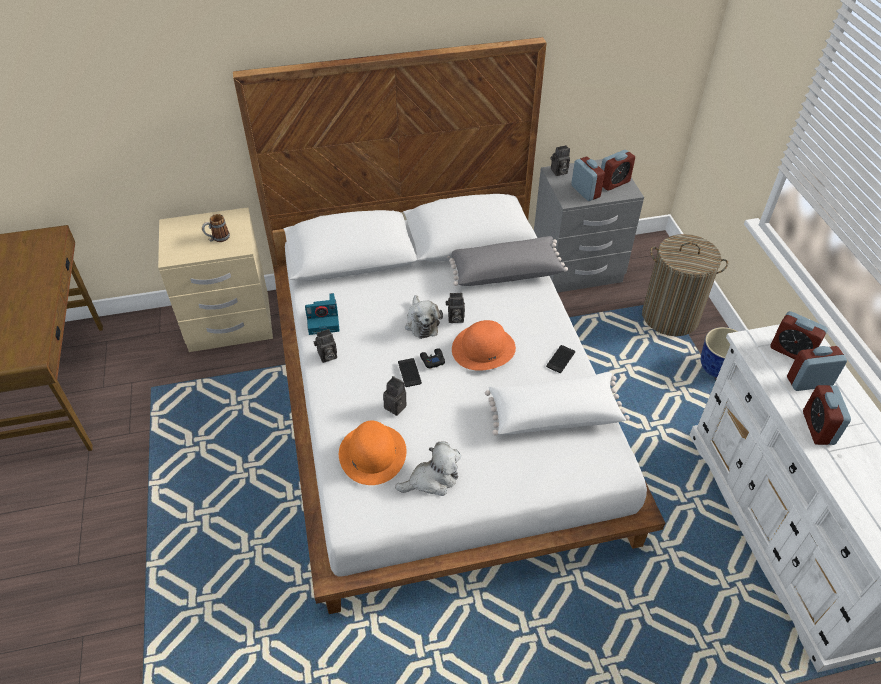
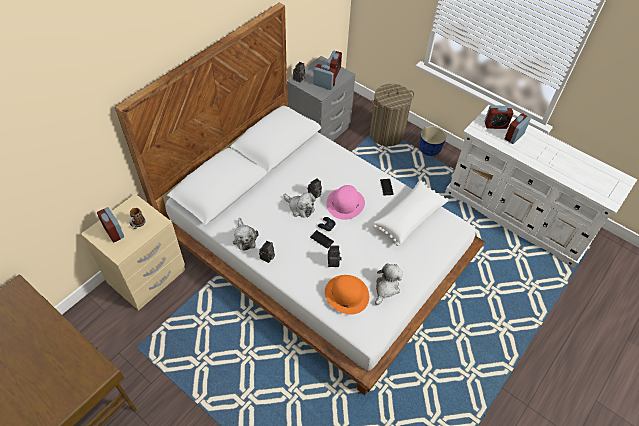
camera: 40 degrees left, 5 degrees up
camera [305,293,340,335] -> plush toy [233,218,258,251]
grey pillow [447,236,568,286] -> none
orange hat [452,320,516,371] -> pink hat [326,185,365,220]
alarm clock [803,385,851,445] -> alarm clock moved to [97,207,124,243]

